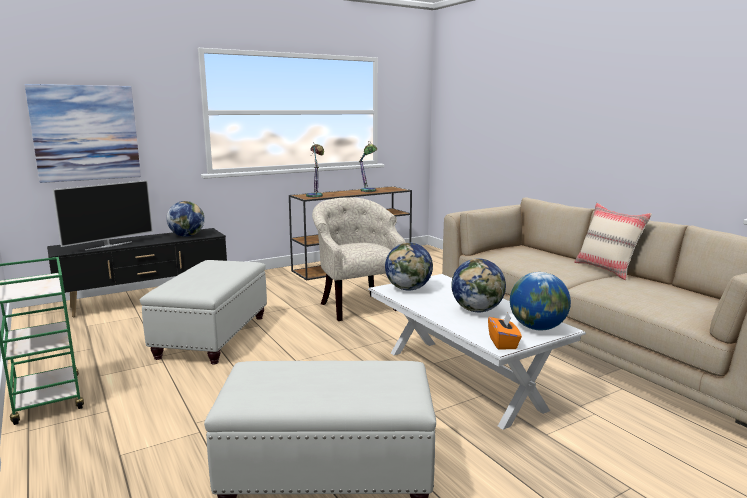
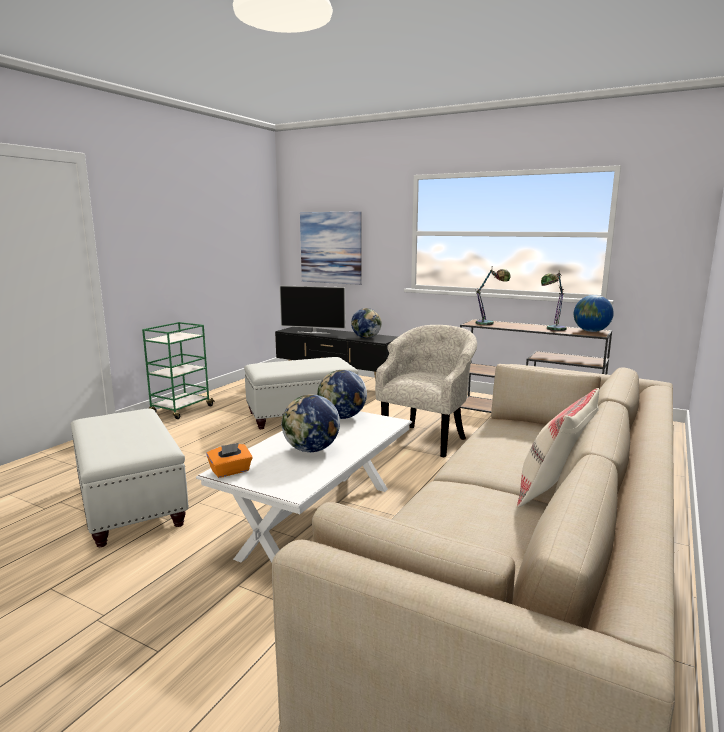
camera: 60 degrees right, 0 degrees up
globe [510,272,571,330] -> globe moved to [574,295,614,332]

